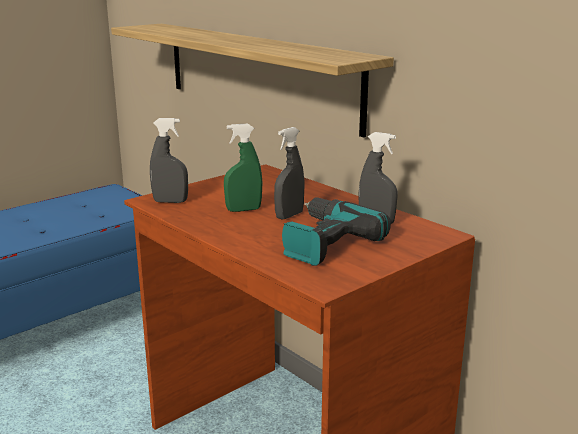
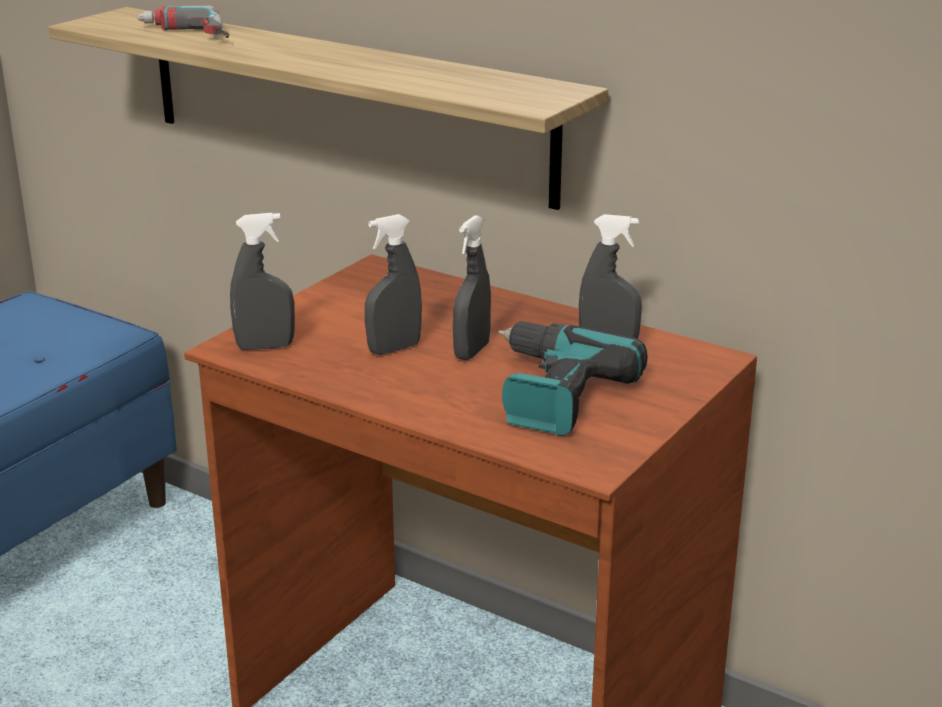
camera: 15 degrees left, 5 degrees up
green spray bottle [224,124,263,212] -> grey spray bottle [365,214,422,355]
none -> power drill [137,5,229,38]

